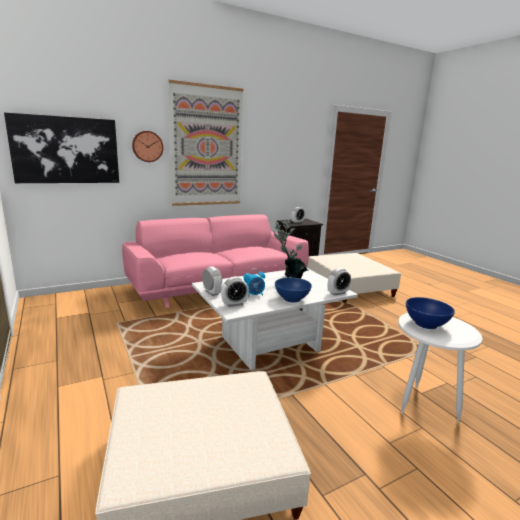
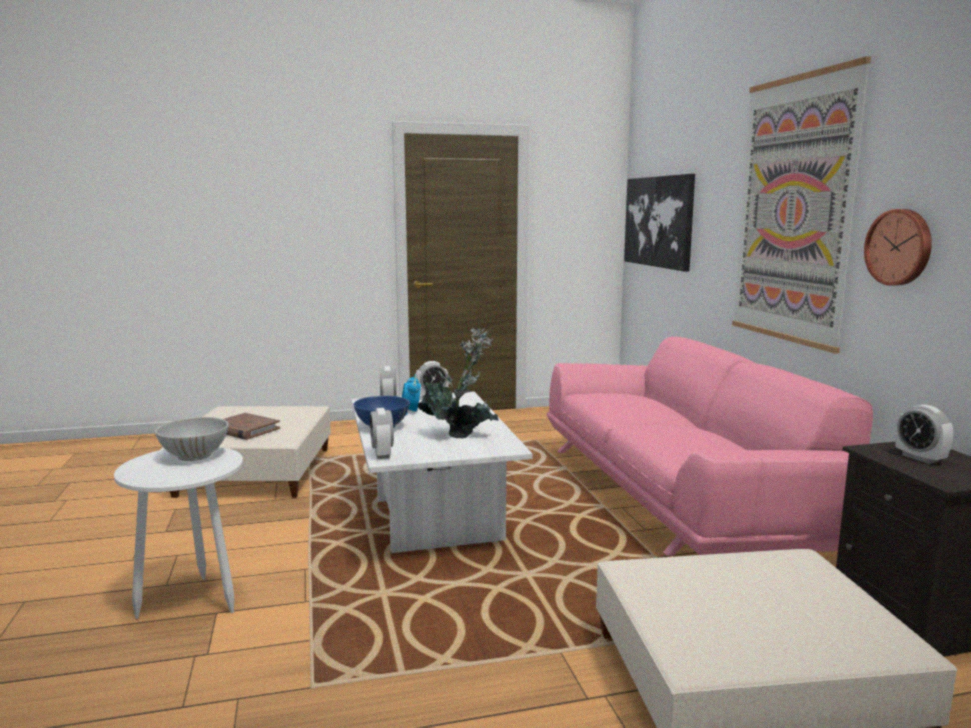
camera: 105 degrees right, 5 degrees down
wall clock [132,131,163,162] -> wall clock moved to [864,209,932,286]
blue bowl [406,297,455,329] -> white bowl [155,417,229,461]
none -> brown book [224,413,280,440]

